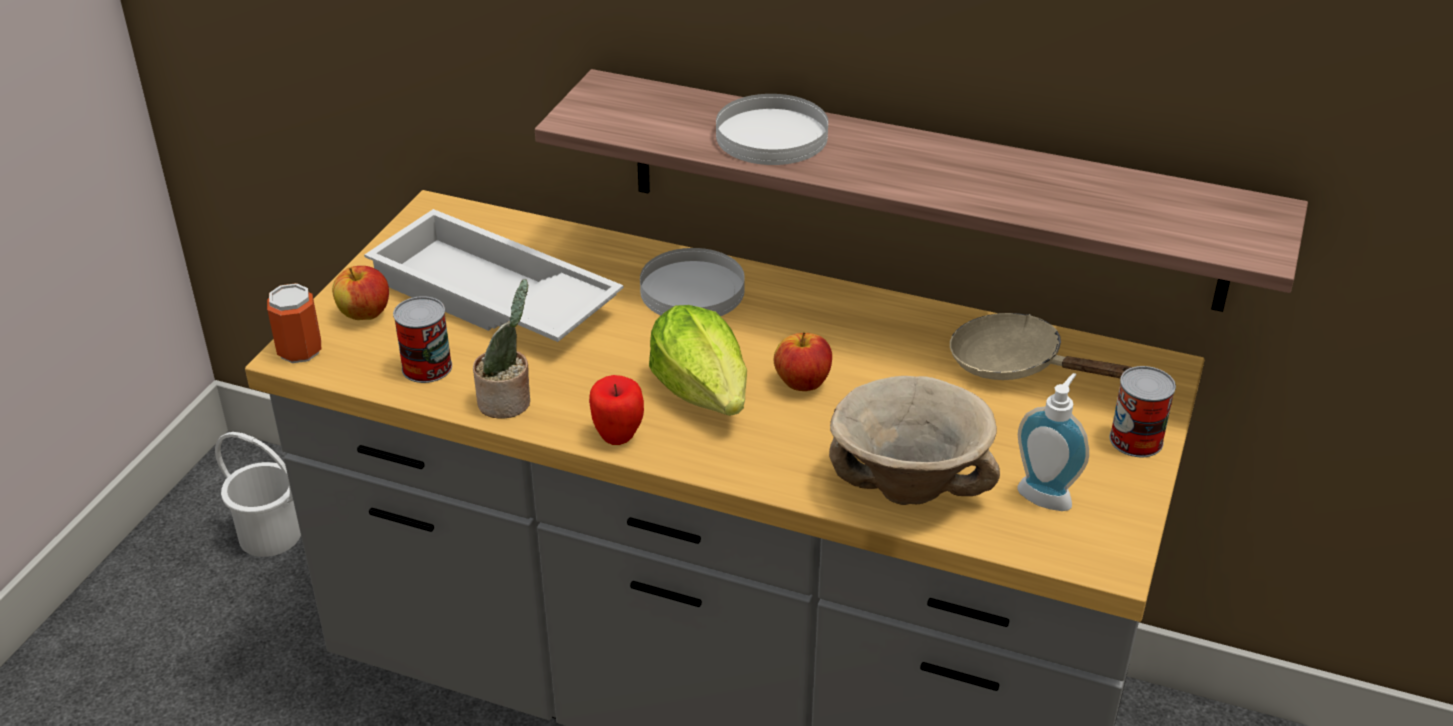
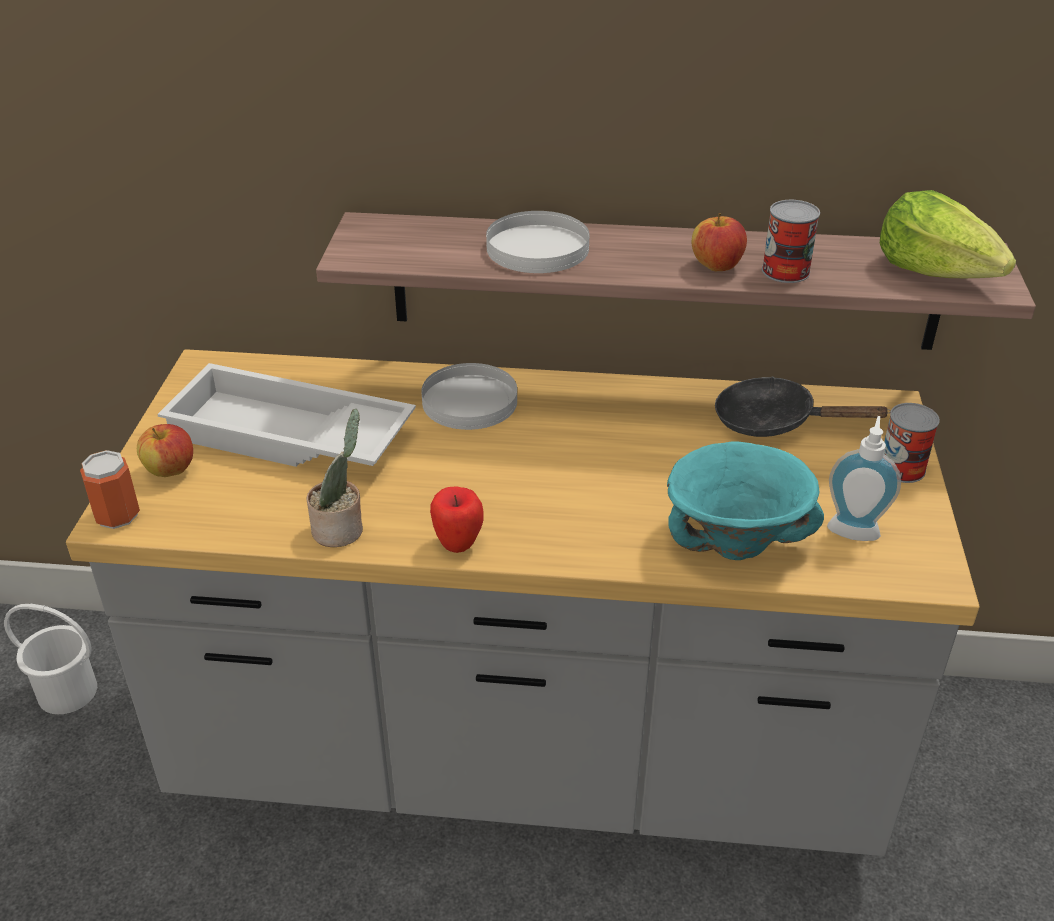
camera: 15 degrees left, 0 degrees up
can [393,296,452,383] -> can moved to [762,200,820,283]
lettuce [649,305,747,416] -> lettuce moved to [880,190,1016,278]
apple [774,332,832,391] -> apple moved to [692,213,747,271]
beige bowl [829,376,1000,505] -> turquoise bowl [667,442,824,560]
beige frying pan [950,313,1132,380] -> black frying pan [715,376,891,437]

